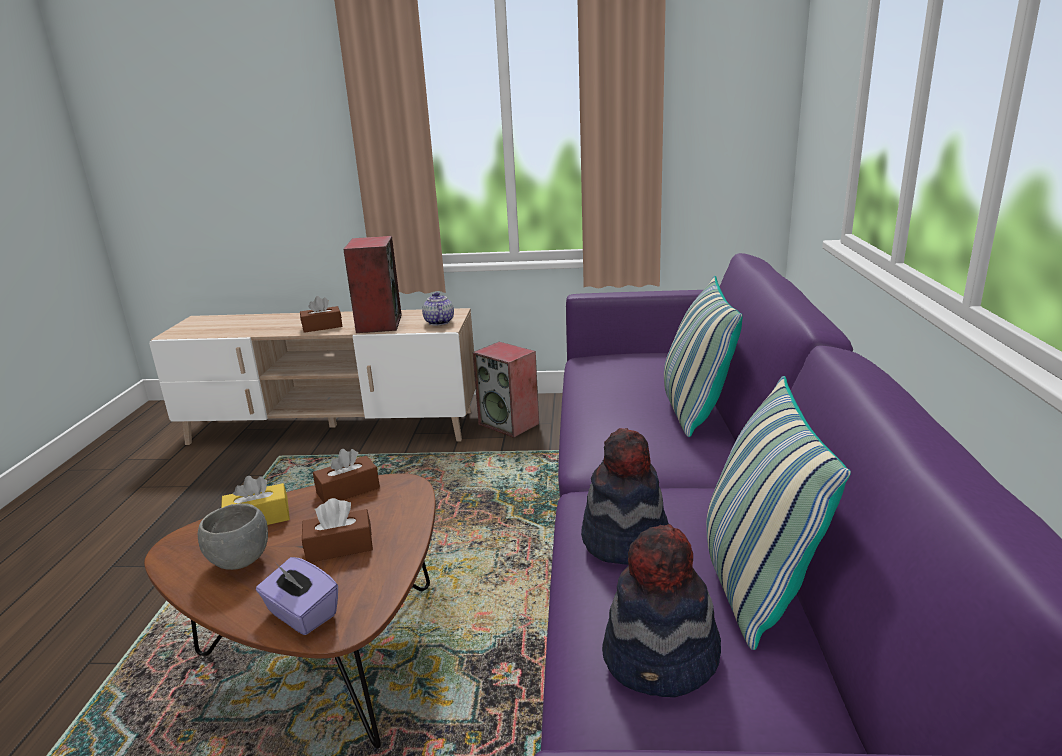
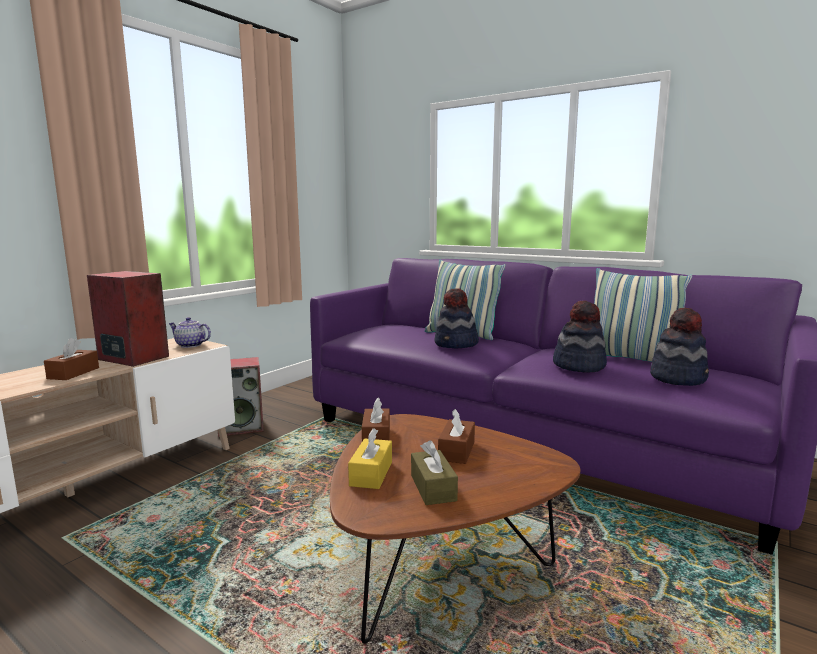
camera: 60 degrees left, 10 degrees down
grey bowl [198,503,268,570] -> brown tissue box [411,440,458,505]
purple tissue box [256,557,338,635] -> none
none -> hat [434,288,479,348]

